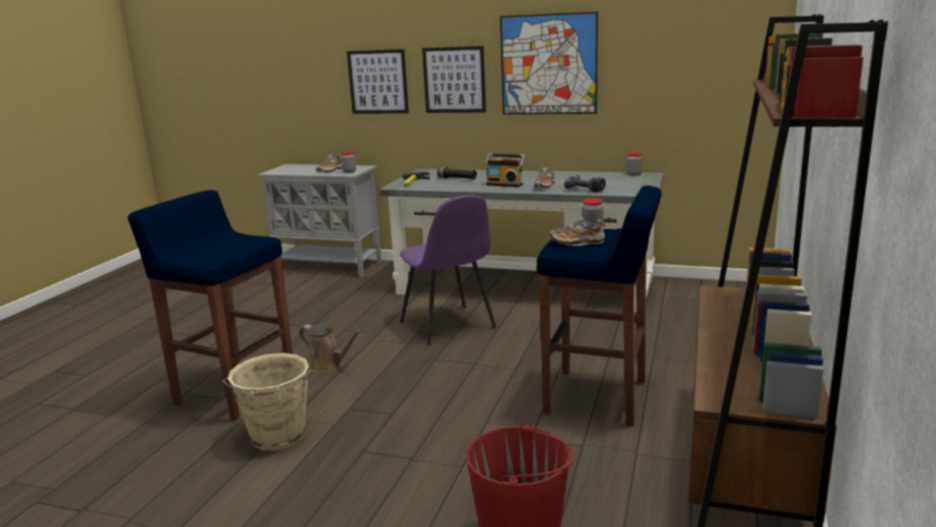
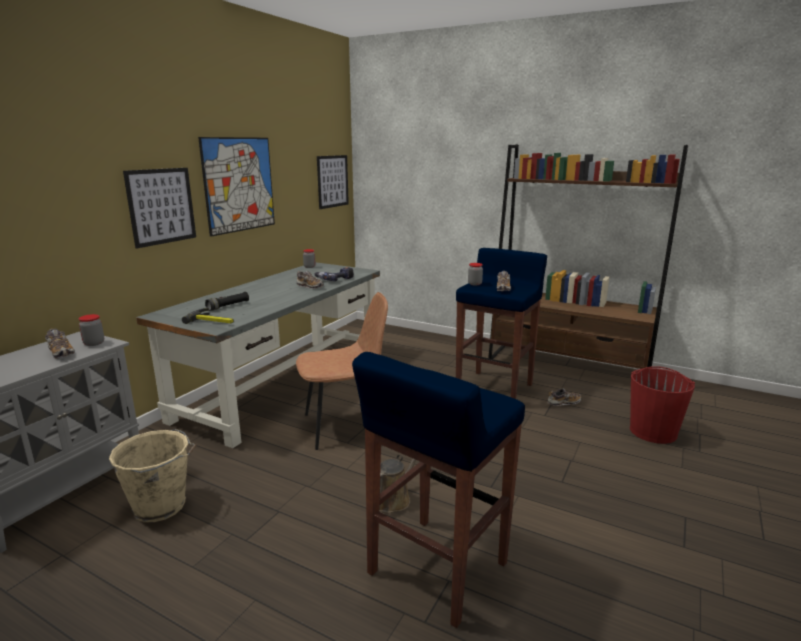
camera: 80 degrees left, 0 degrees up
beige bucket [222,353,311,451] -> beige bucket moved to [109,429,197,522]
picture [347,49,409,114] -> picture moved to [317,155,349,209]
purple chair [400,195,496,345] -> brown chair [296,292,388,450]
radio [485,153,525,187] -> none
none -> shoe [548,388,581,406]

